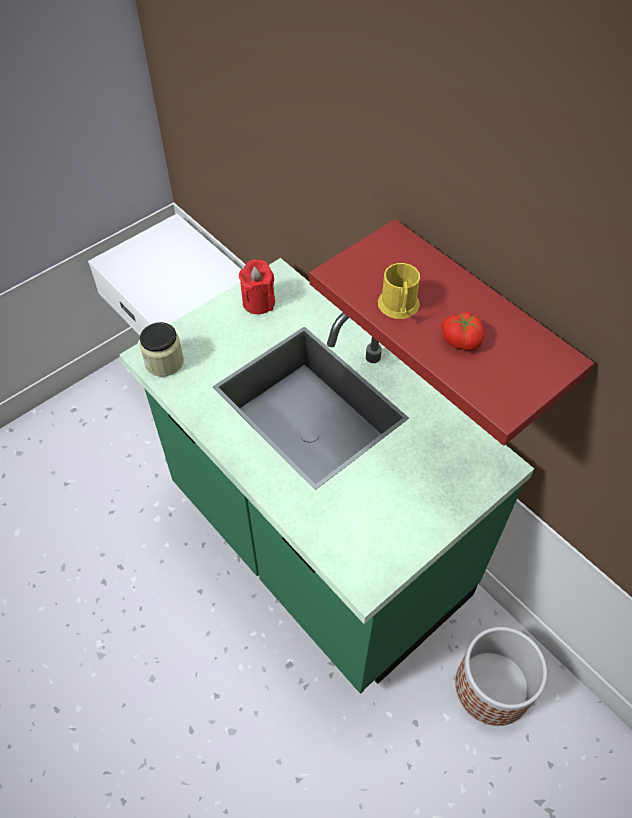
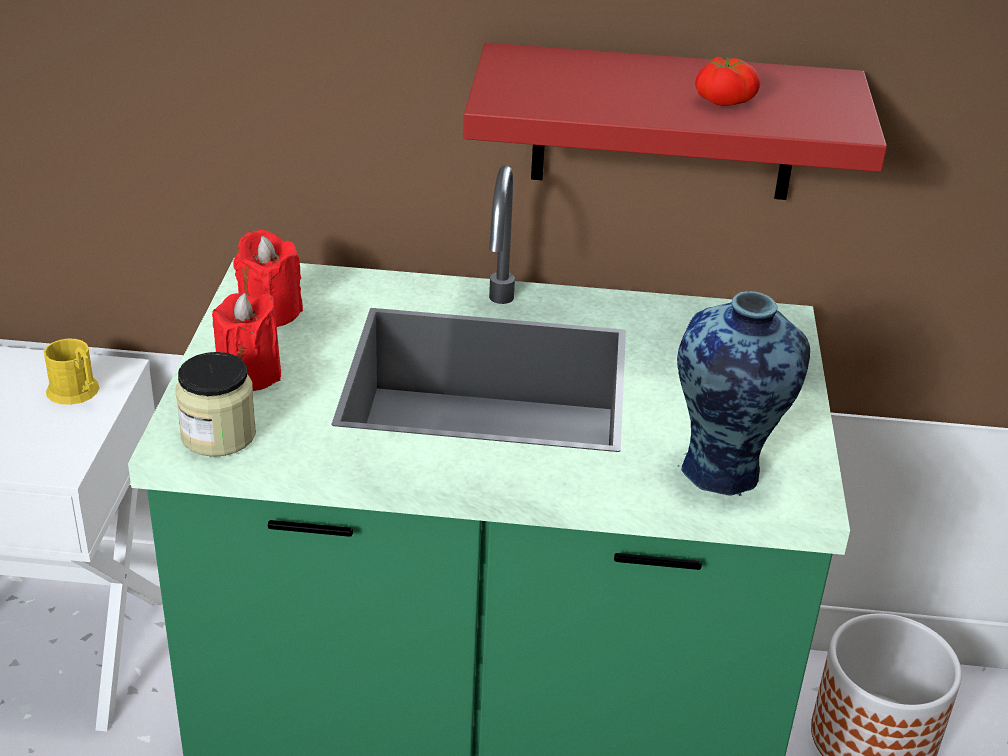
camera: 45 degrees left, 20 degrees down
yellow mug [378,263,420,319] -> yellow mug moved to [44,338,100,405]
none -> red candle [212,293,281,391]
none -> vase [677,291,810,496]

